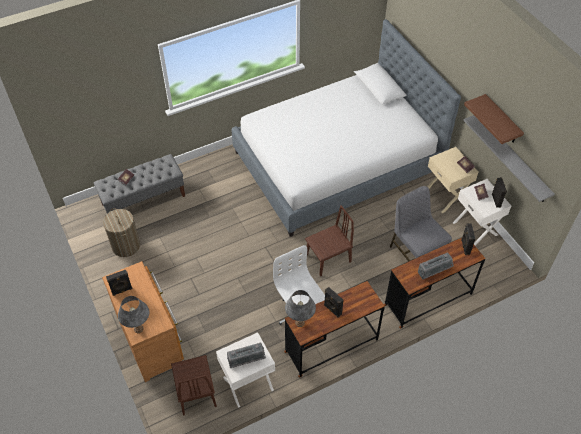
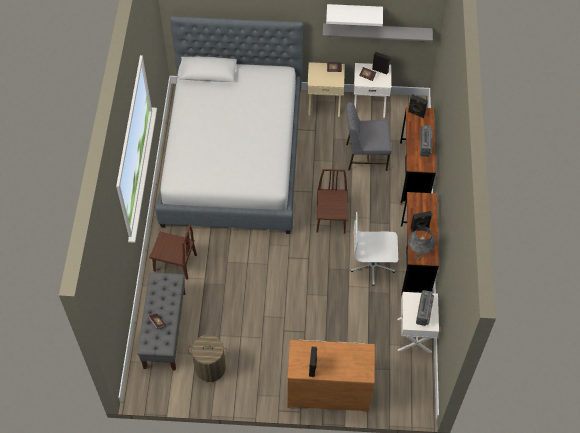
camera: 60 degrees left, 5 degrees up
grey table lamp [118,296,149,333] -> none
brown chair [171,355,217,416] -> brown chair moved to [149,225,197,280]
brown shelf [464,94,524,144] -> white shelf [326,4,383,26]

